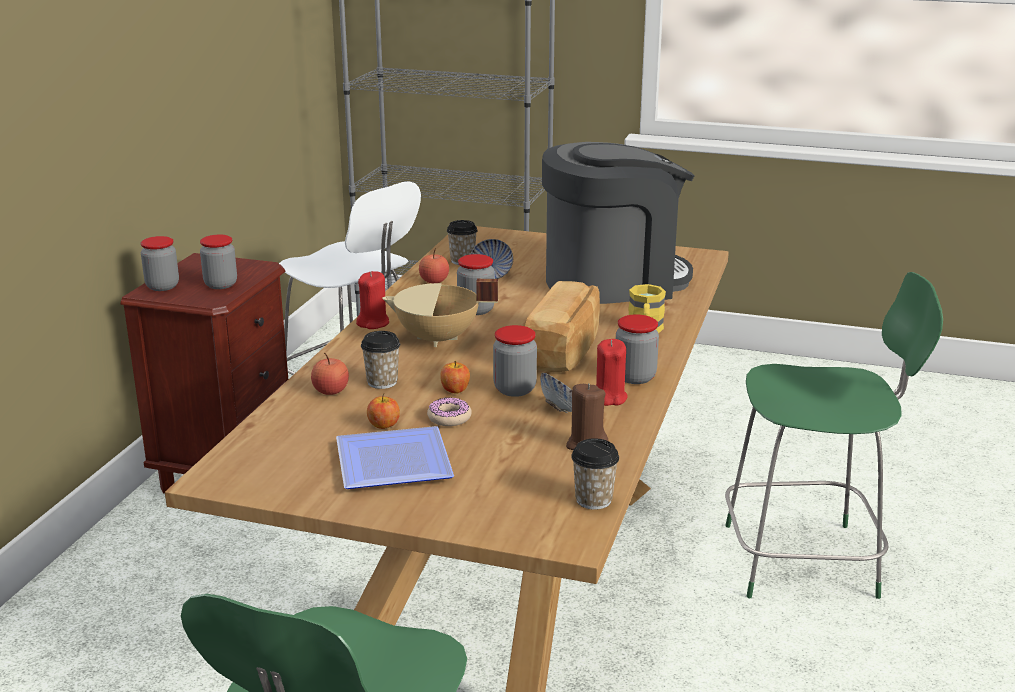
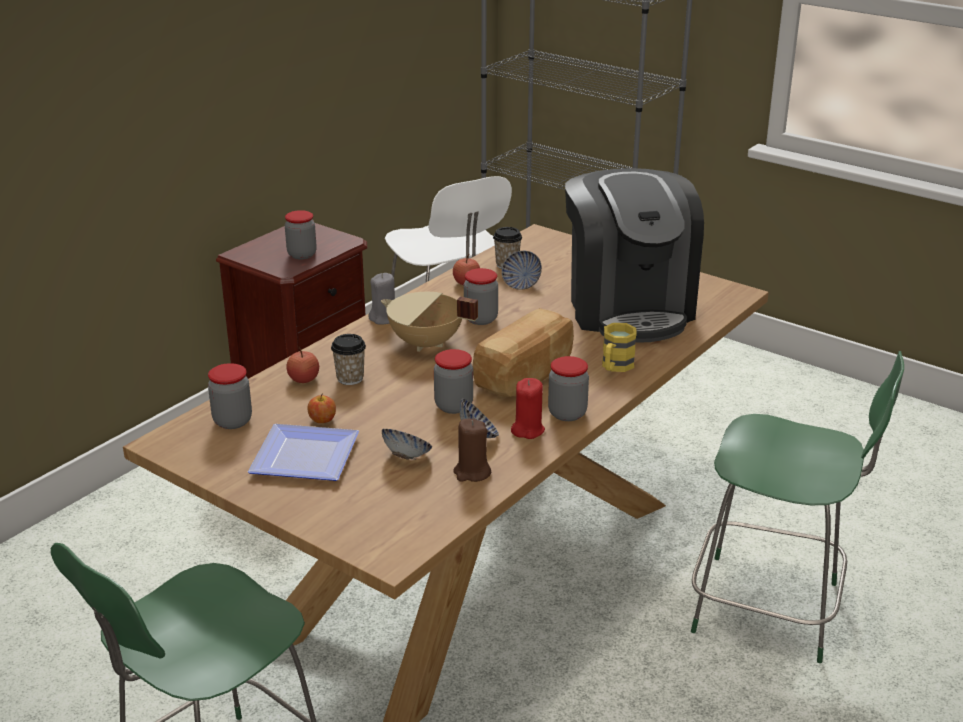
camera: 20 degrees right, 5 degrees up
jar [141,236,179,291] -> jar moved to [208,363,252,429]
red candle [356,271,389,329] -> grey candle [369,273,395,325]
donut [427,397,472,426] -> none
apple [440,361,470,394] -> none
coffee machine [542,142,695,304] -> coffee machine turned 75 degrees clockwise [565,168,704,342]
cup [571,438,619,510] -> none
none -> bowl [382,429,432,460]

